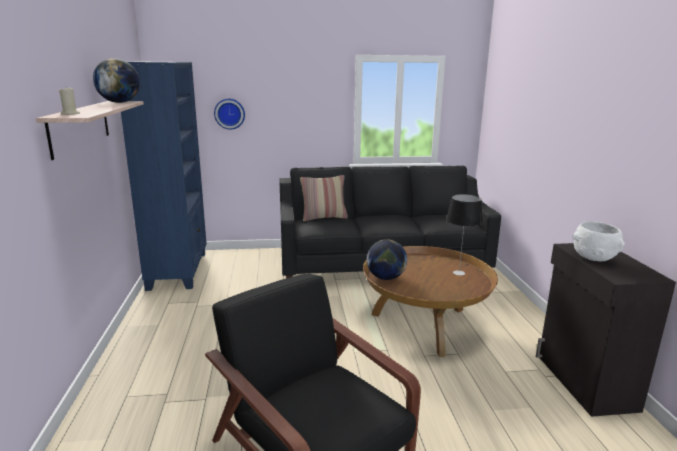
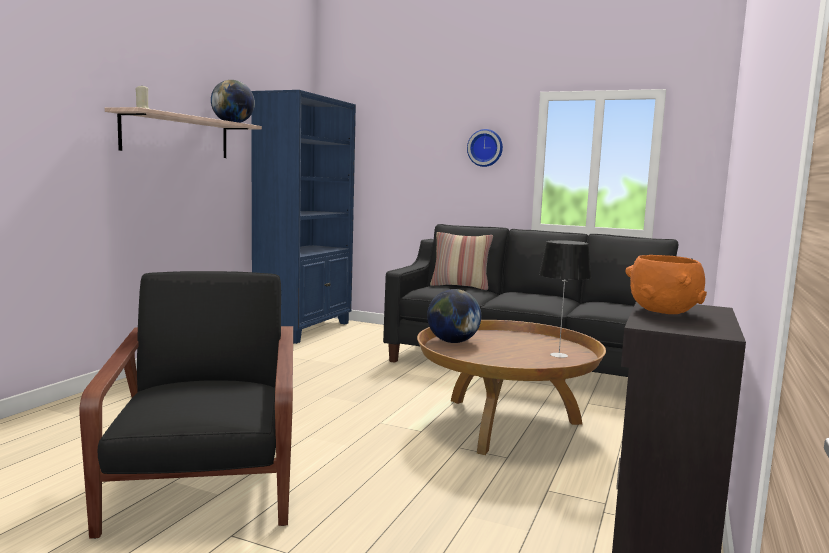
camera: 30 degrees right, 10 degrees down
wall clock [214,99,245,130] -> wall clock moved to [467,129,503,167]
white bowl [572,221,625,261] -> orange bowl [626,255,707,314]

